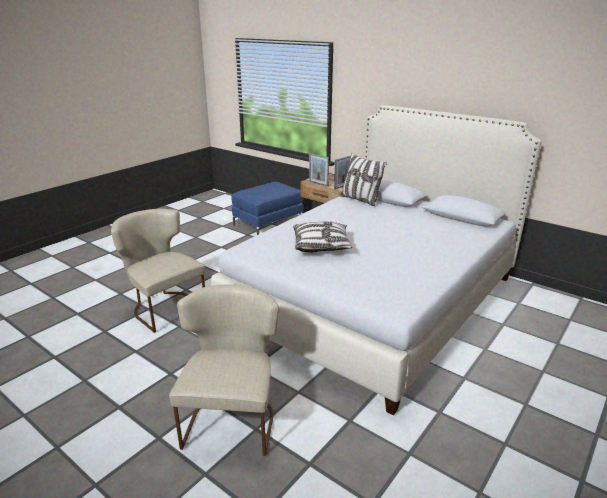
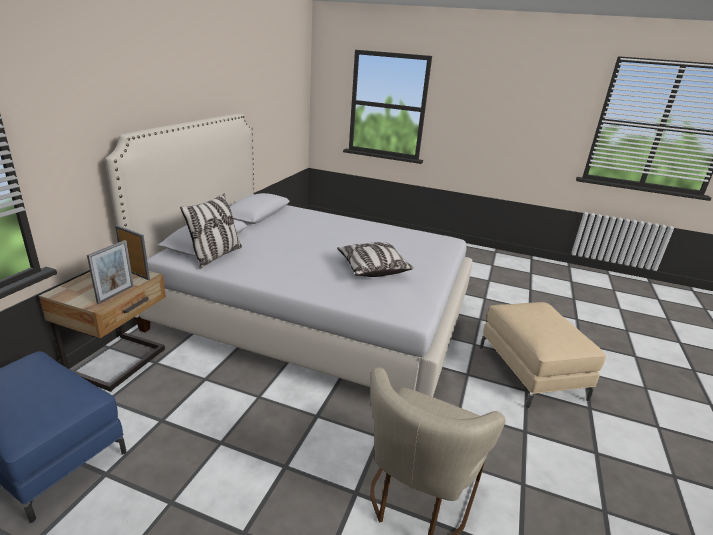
camera: 110 degrees left, 0 degrees up
beige chair [169,284,279,456] -> beige ottoman [480,302,606,409]

